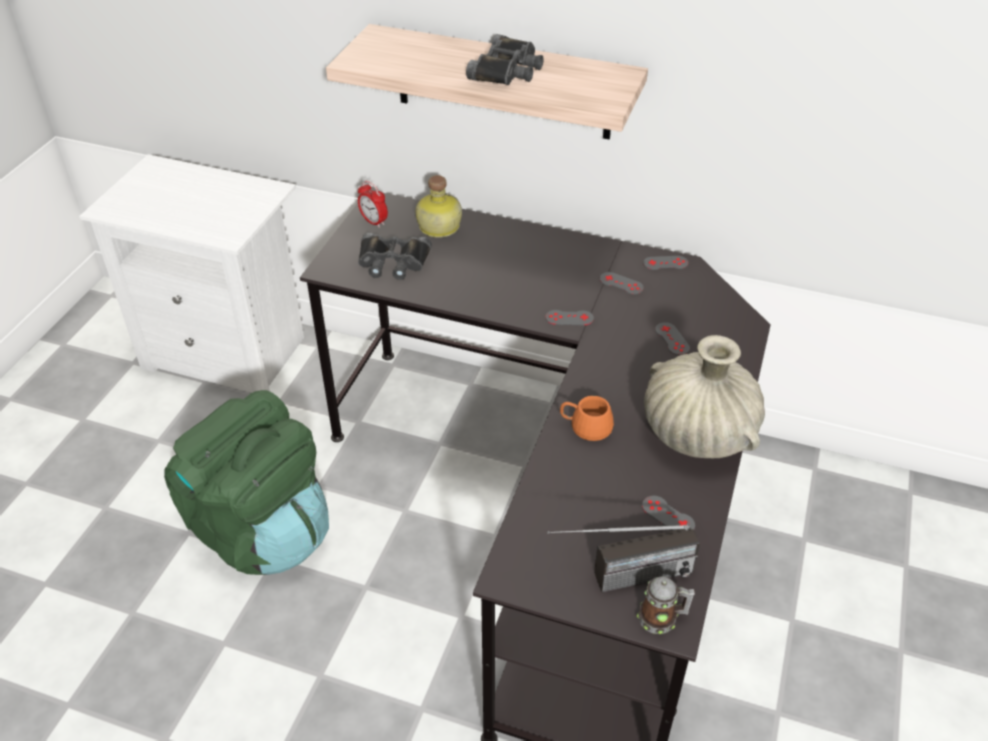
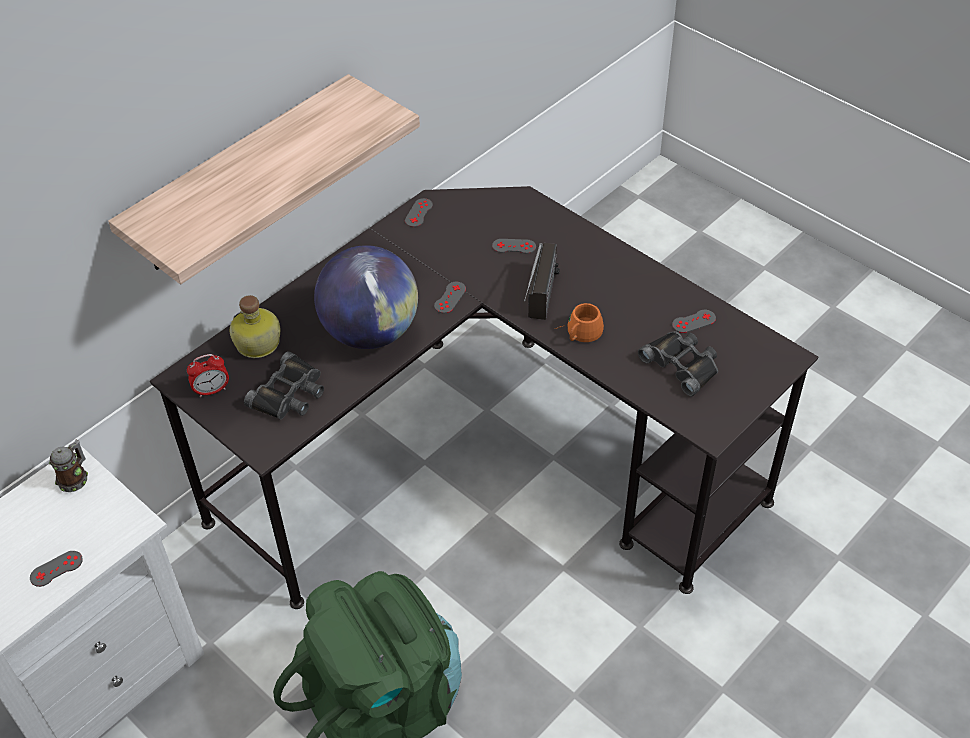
camera: 65 degrees left, 5 degrees up
black binoculars [466,34,544,85] -> black binoculars moved to [638,331,718,396]
radio [547,525,700,593] -> radio moved to [524,243,560,320]
grey game controller [600,272,644,295] -> grey game controller moved to [30,551,83,587]
mug [637,576,695,634] -> mug moved to [49,440,88,492]
beige vase [644,335,765,458] -> none
none -> globe [314,245,418,349]

